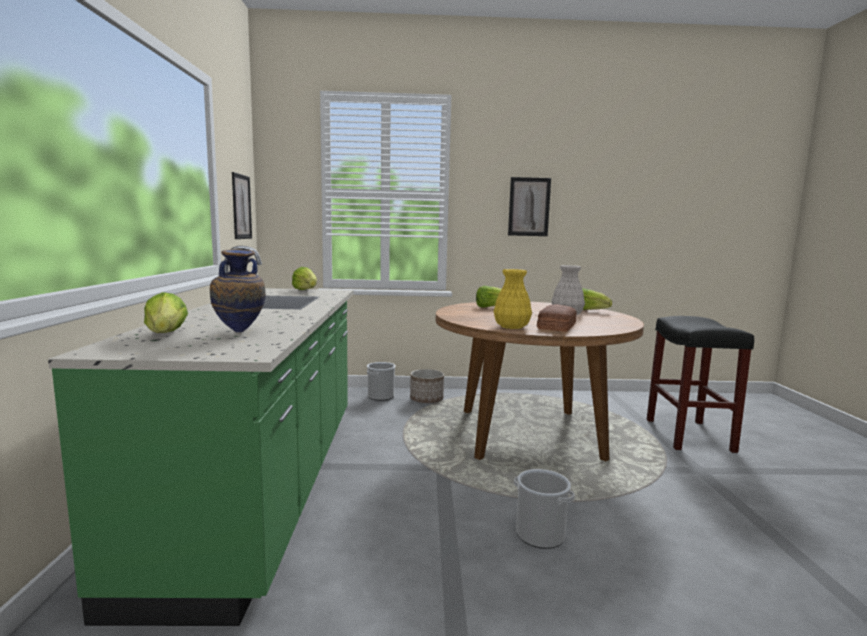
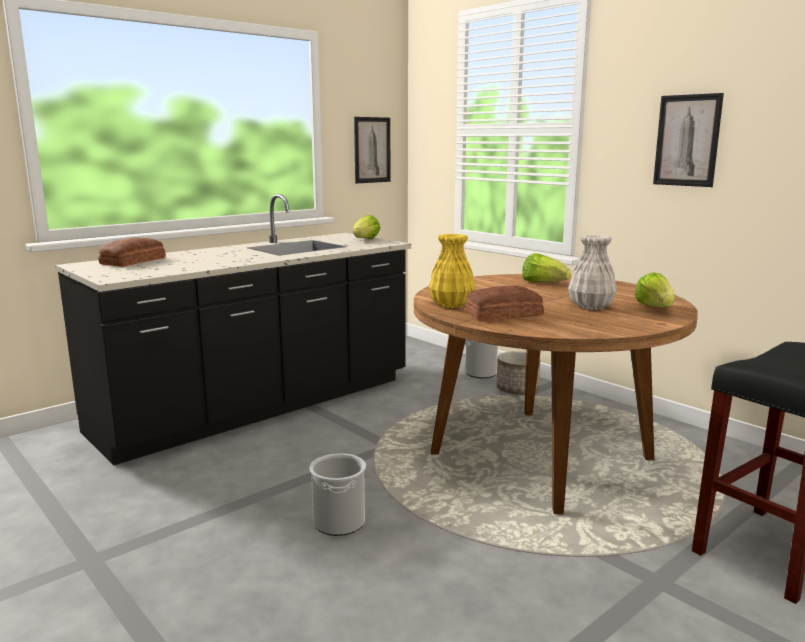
camera: 50 degrees right, 5 degrees up
green counter [48,246,353,626] -> black counter [55,194,411,465]
lettuce [144,292,188,333] -> bread [98,238,166,267]
vase [210,249,266,332] -> none

